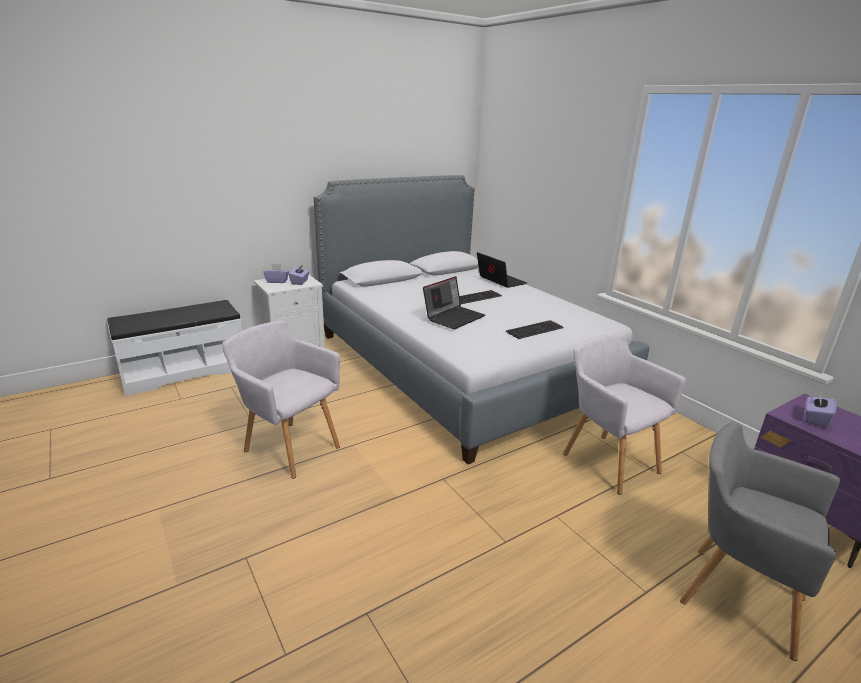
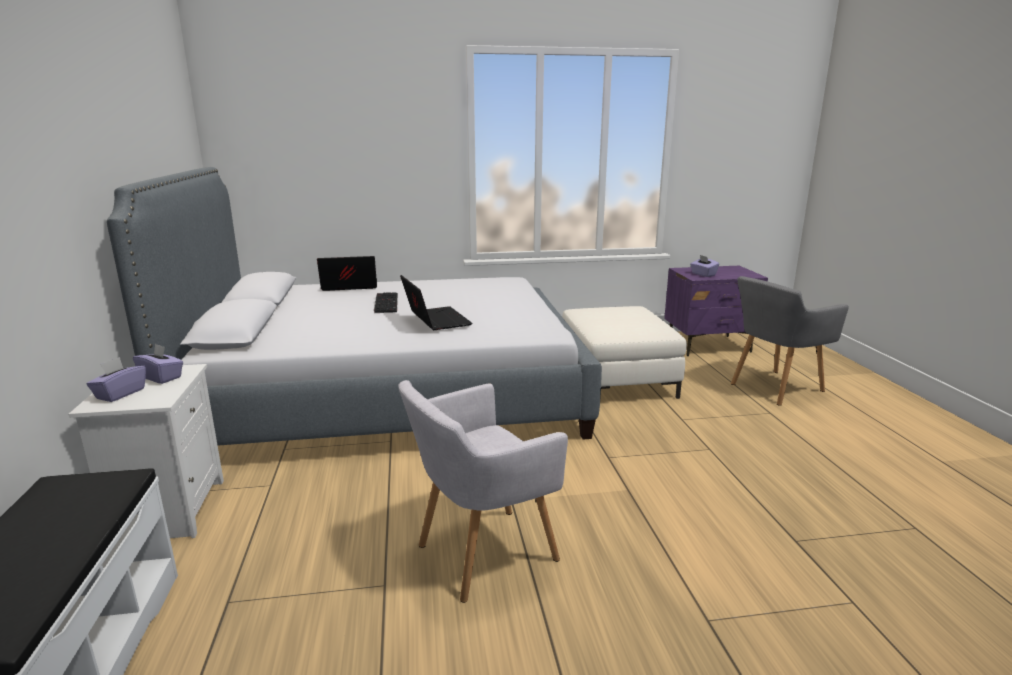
camera: 65 degrees left, 5 degrees down
keyboard [506,320,564,339] -> none
grey armchair [563,334,686,495] -> white ottoman [562,306,687,399]

